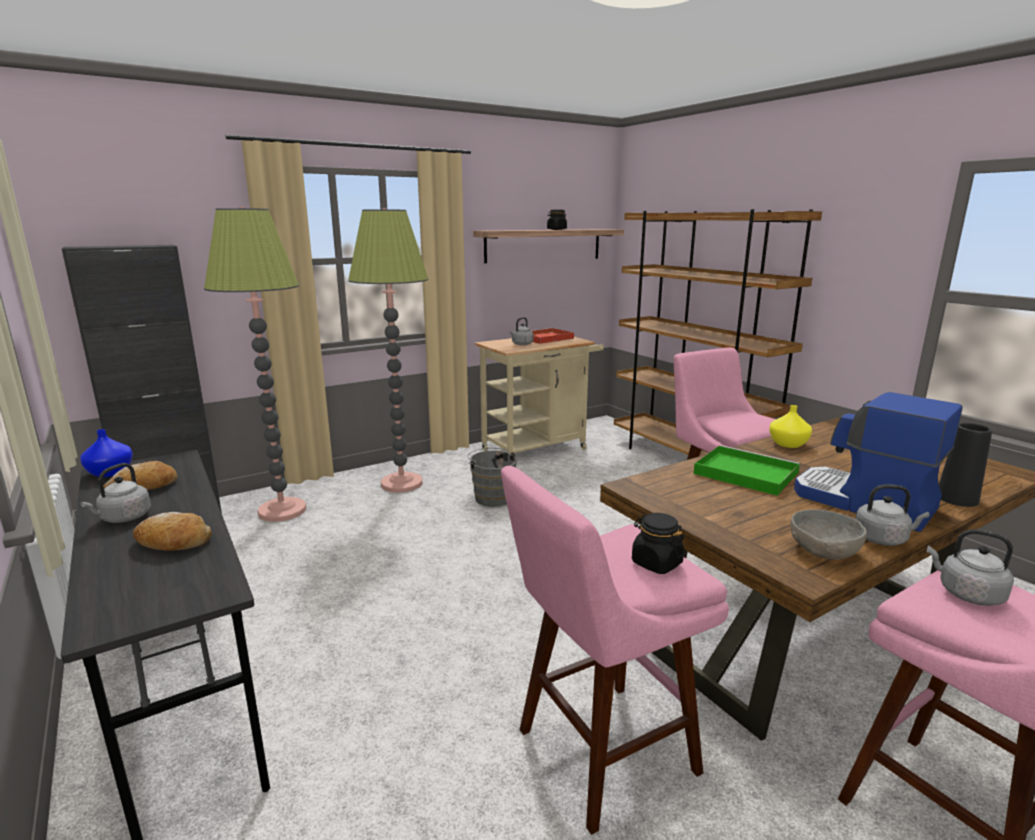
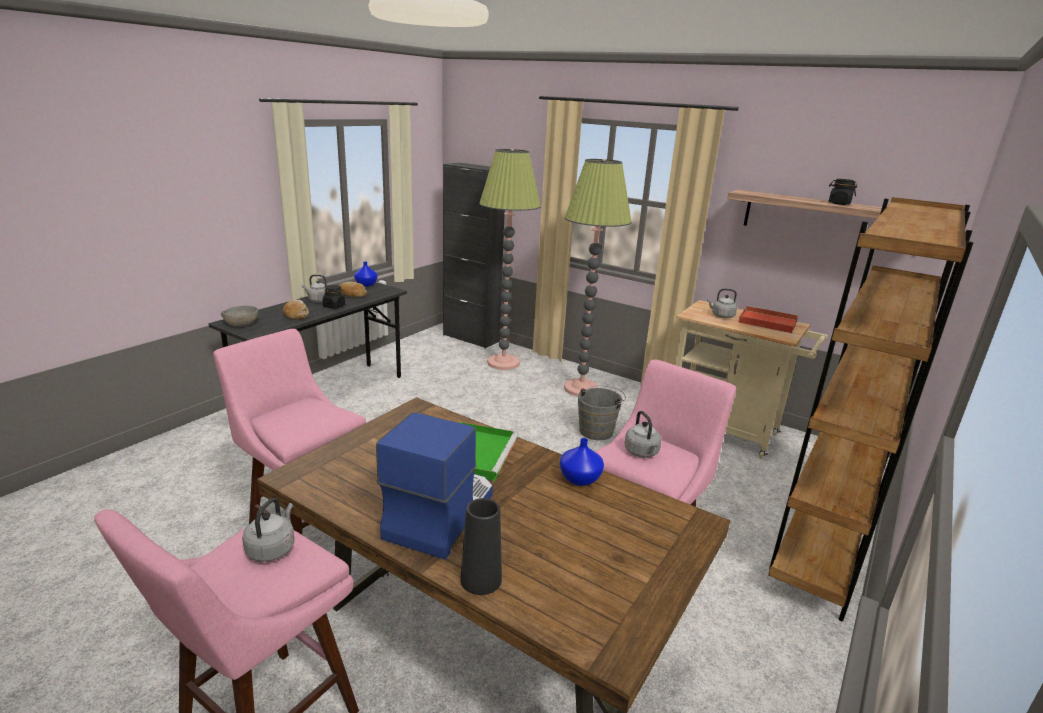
camera: 65 degrees right, 5 degrees up
black jar [632,513,684,574] -> black jar moved to [323,285,345,309]
yellow vase [769,405,812,448] -> blue vase [560,438,604,486]
grey bowl [791,509,867,560] -> grey bowl moved to [221,306,258,326]
grey kettle [856,485,930,546] -> grey kettle moved to [625,411,661,458]

